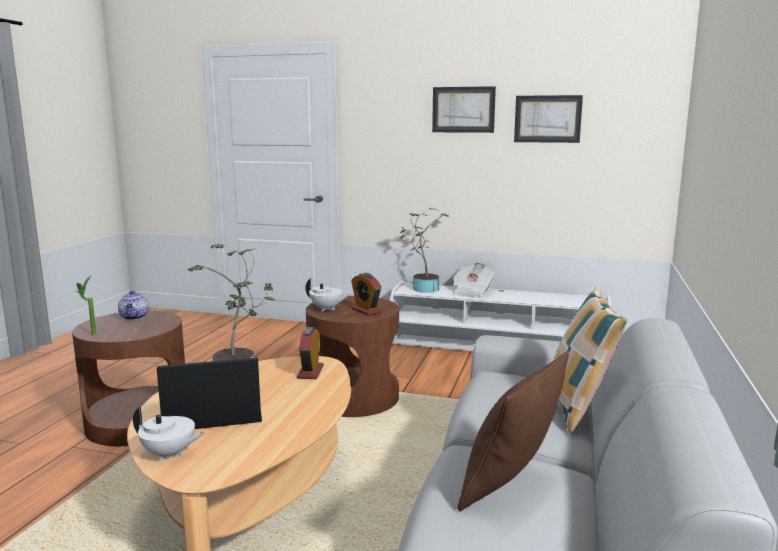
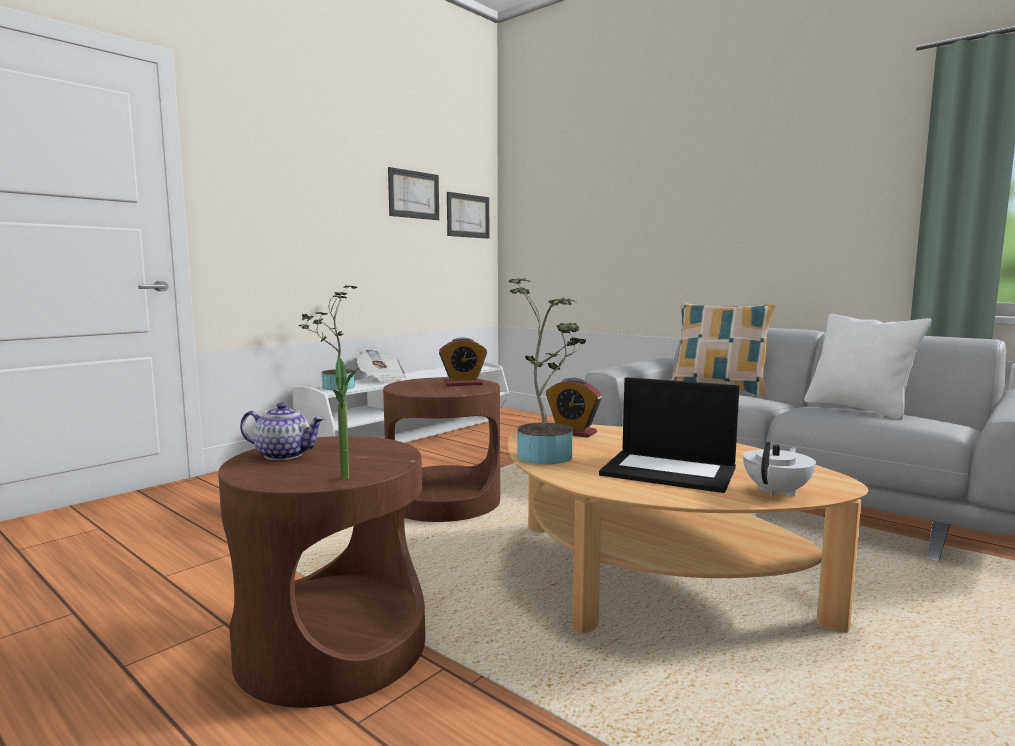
camera: 65 degrees left, 5 degrees down
laptop [157,357,262,429] -> laptop turned 75 degrees counterclockwise [599,377,740,493]
white teapot [306,278,350,311] -> none
picture [432,86,496,133] -> picture moved to [447,192,490,239]
brown pillow [457,351,569,511] -> white pillow [804,313,932,420]

